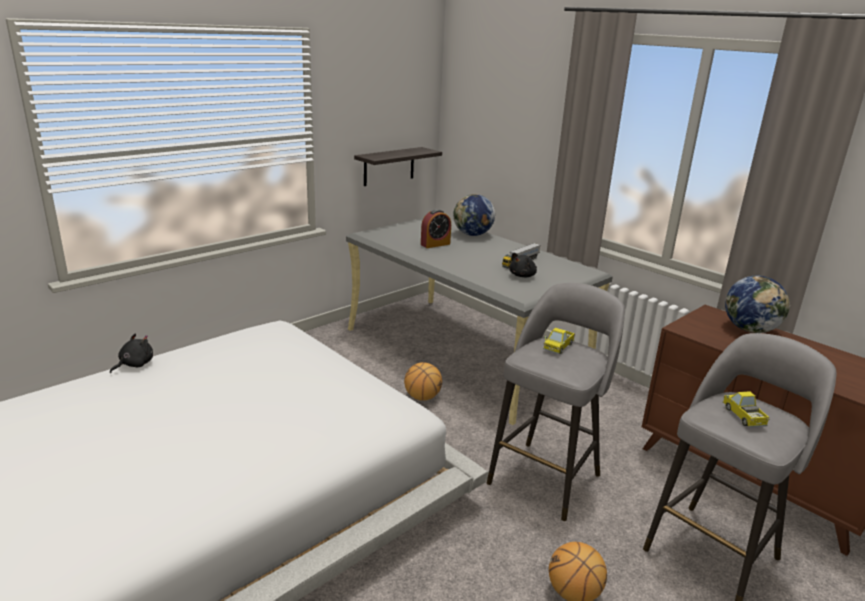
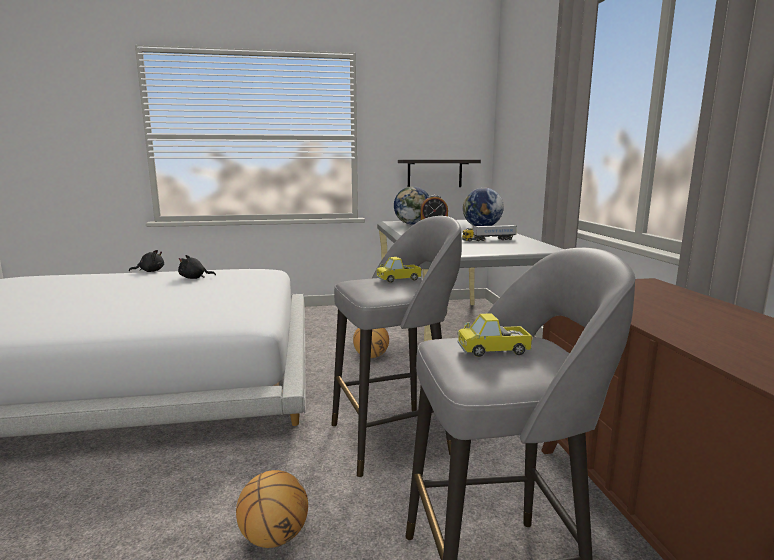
camera: 35 degrees right, 10 degrees down
black plush toy [509,253,537,277] -> black plush toy moved to [178,255,216,279]
toy truck [722,391,770,427] -> toy truck turned 120 degrees counterclockwise [457,313,533,357]
globe [725,276,790,333] -> globe moved to [394,186,429,224]

